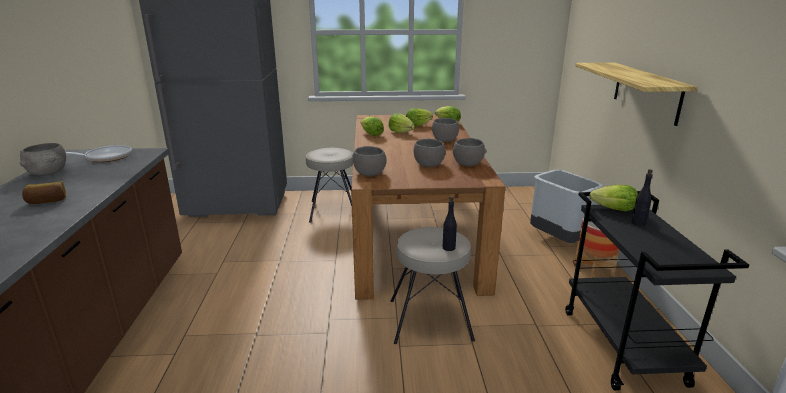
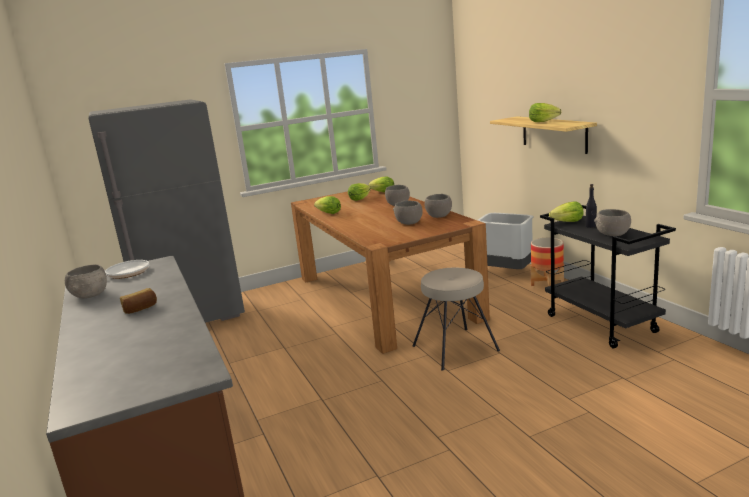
camera: 20 degrees left, 5 degrees down
beige stool [306,148,353,223] -> none
grey bowl [352,146,387,176] -> grey bowl moved to [594,209,631,236]
lettuce [389,113,415,133] -> lettuce moved to [529,103,561,122]
black bottle [443,196,457,251] -> none

